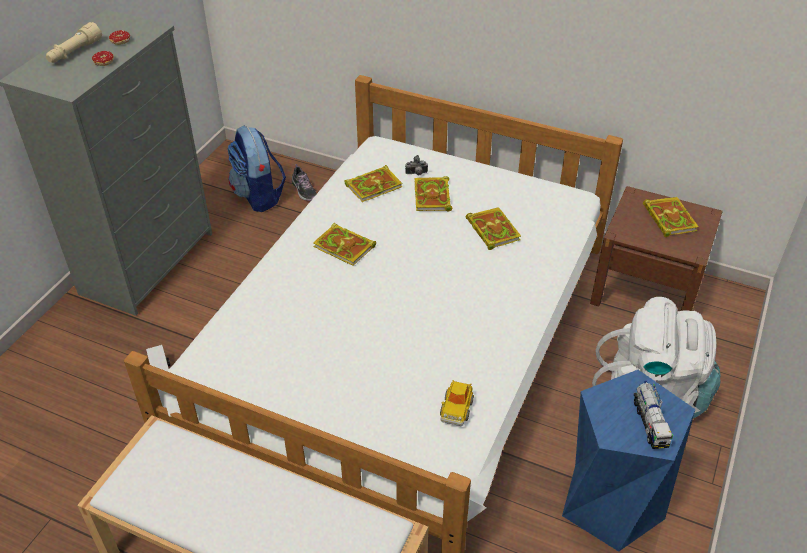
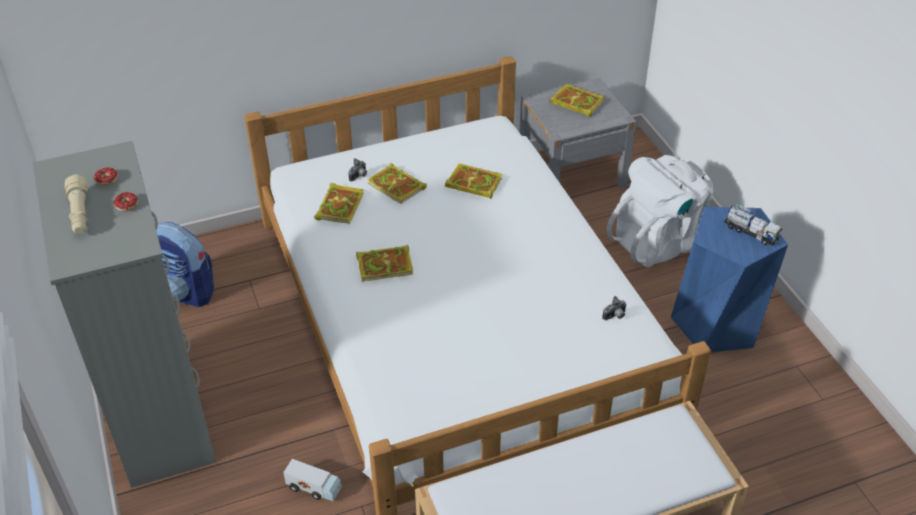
camera: 45 degrees left, 0 degrees up
shoe [292,164,317,201] -> none
toy car [440,380,474,426] -> camera [602,296,627,320]
brown nightstand [590,186,723,311] -> grey nightstand [519,78,636,188]

